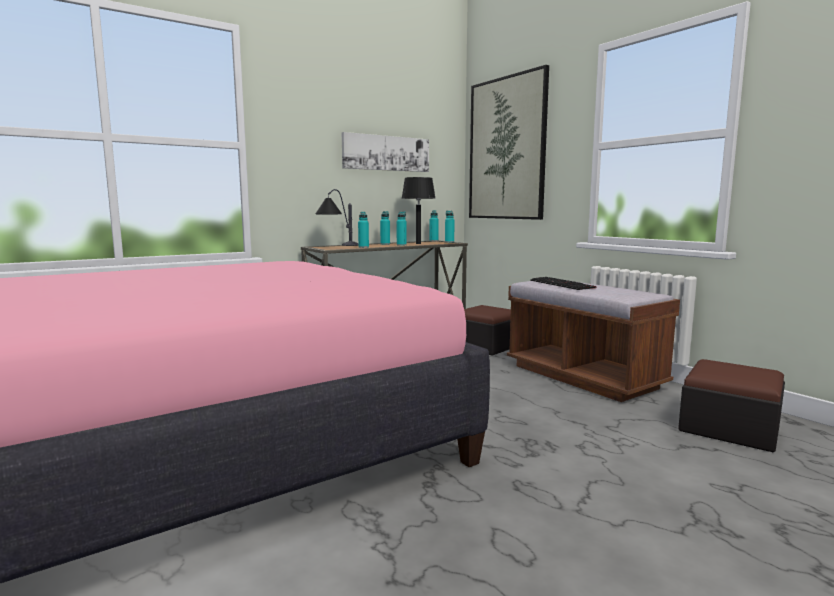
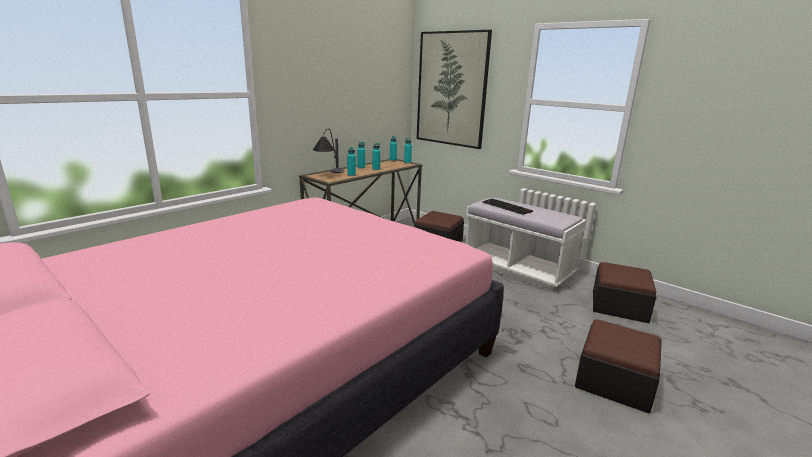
camera: 15 degrees left, 10 degrees up
picture [342,132,429,172] -> none
black table lamp [402,177,435,244] -> none
brown bench [507,280,680,402] -> white bench [466,197,587,290]
none -> ottoman [575,319,662,413]

